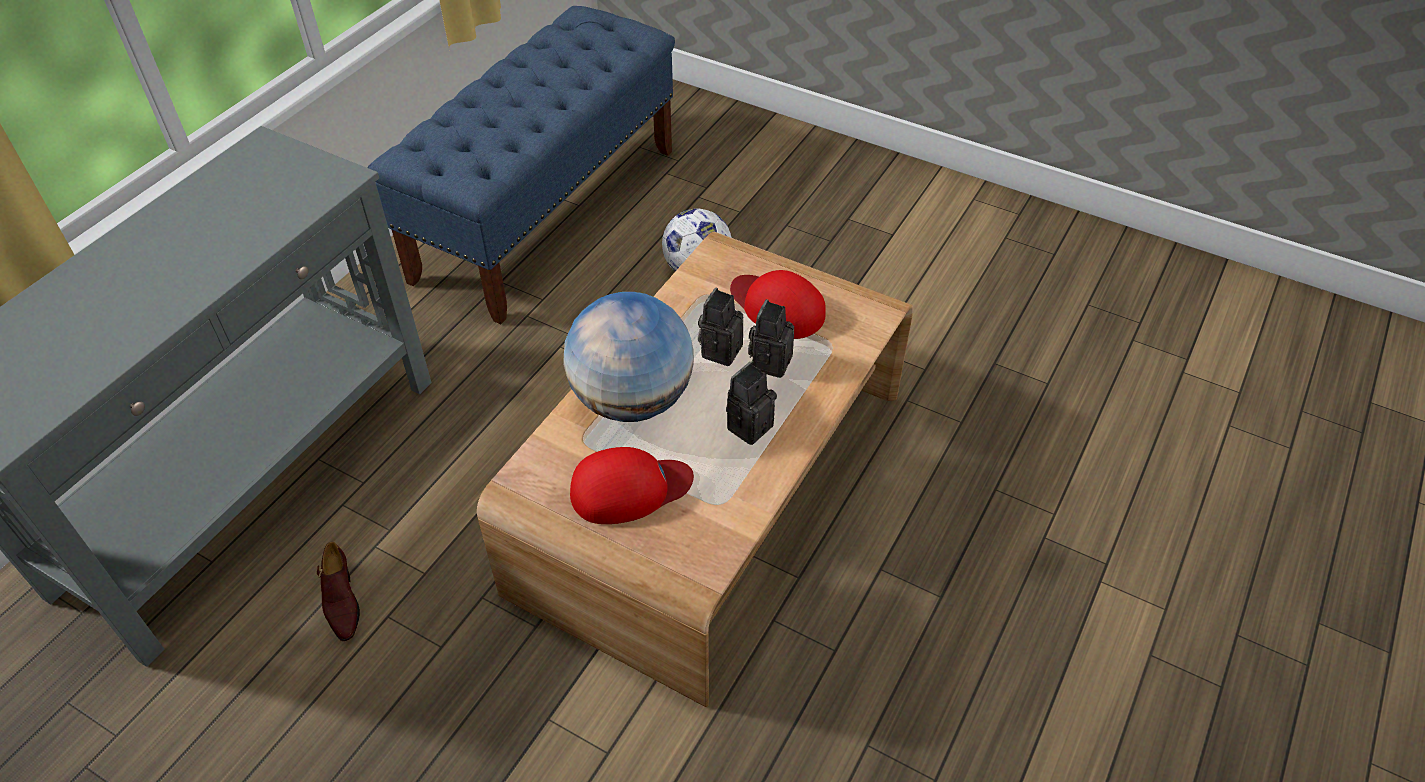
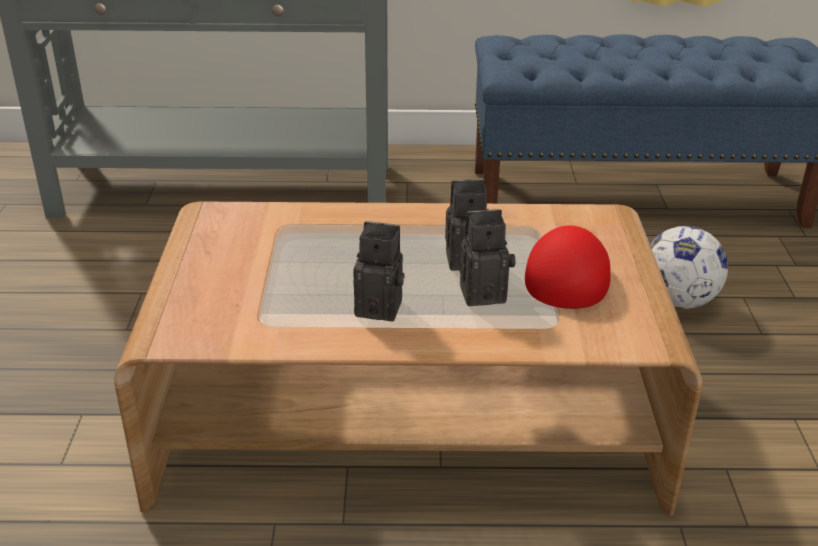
camera: 60 degrees right, 15 degrees down
brown shoe [317,542,360,641] -> none
globe [563,292,694,422] -> none
red cap [570,447,694,524] -> none

